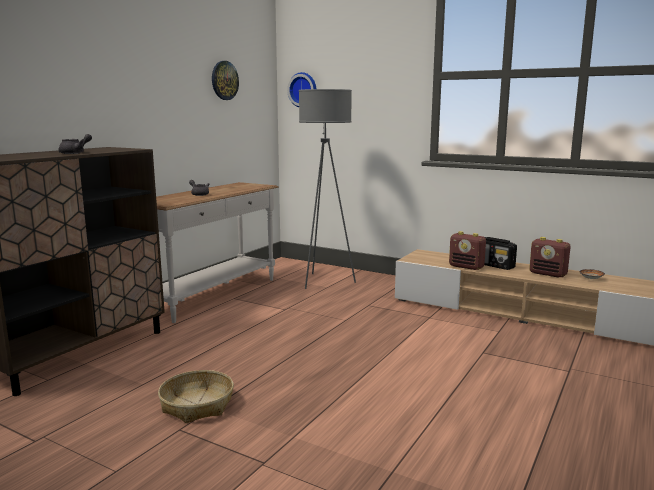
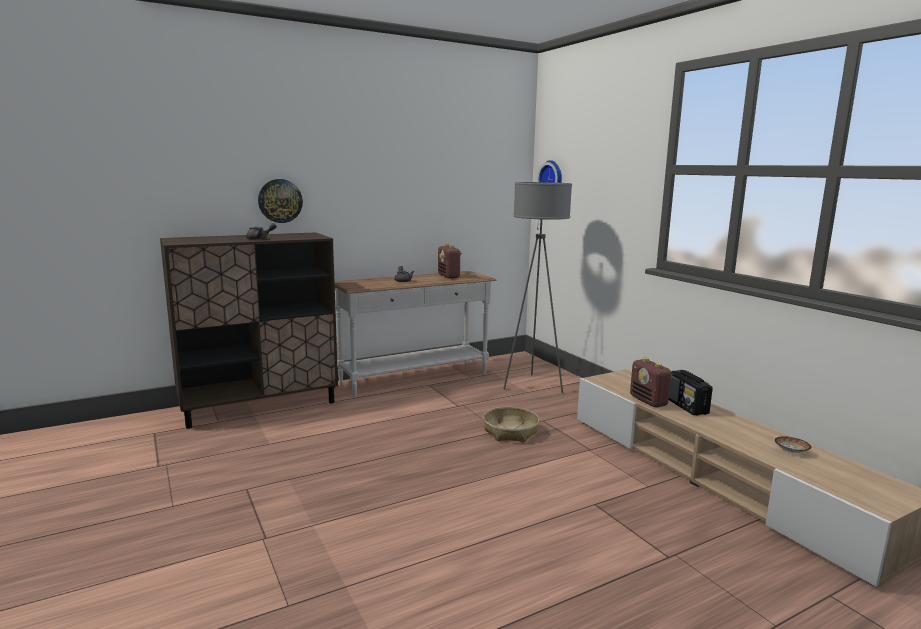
camera: 30 degrees right, 0 degrees up
basket [158,370,234,423] -> basket moved to [483,407,540,442]
wall clock [212,61,239,100] -> wall clock moved to [258,179,303,223]
radio [529,237,570,278] -> radio moved to [438,244,462,279]

